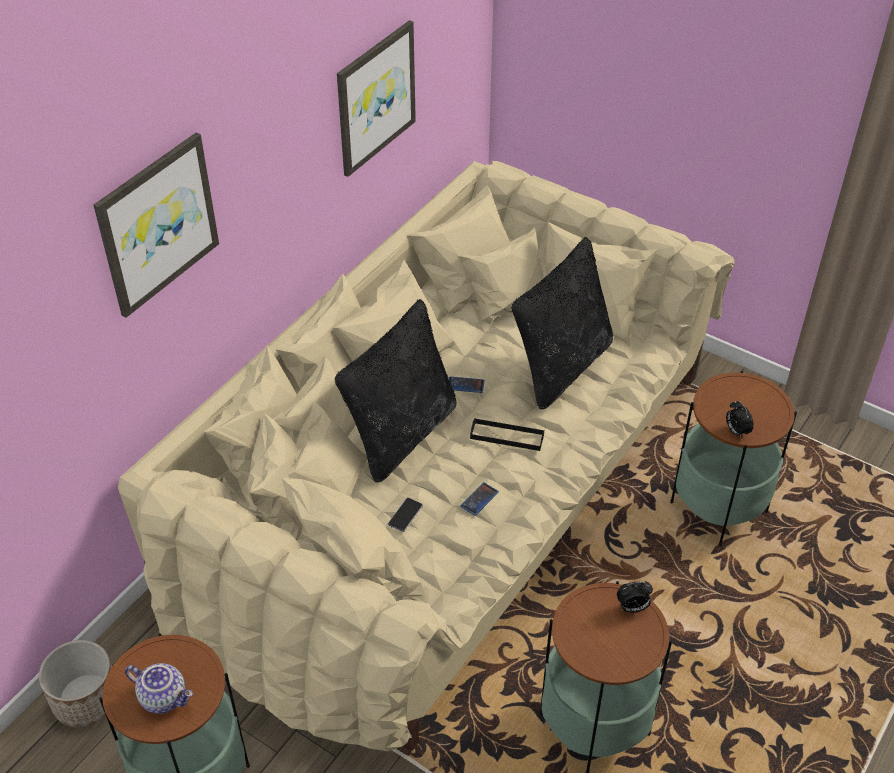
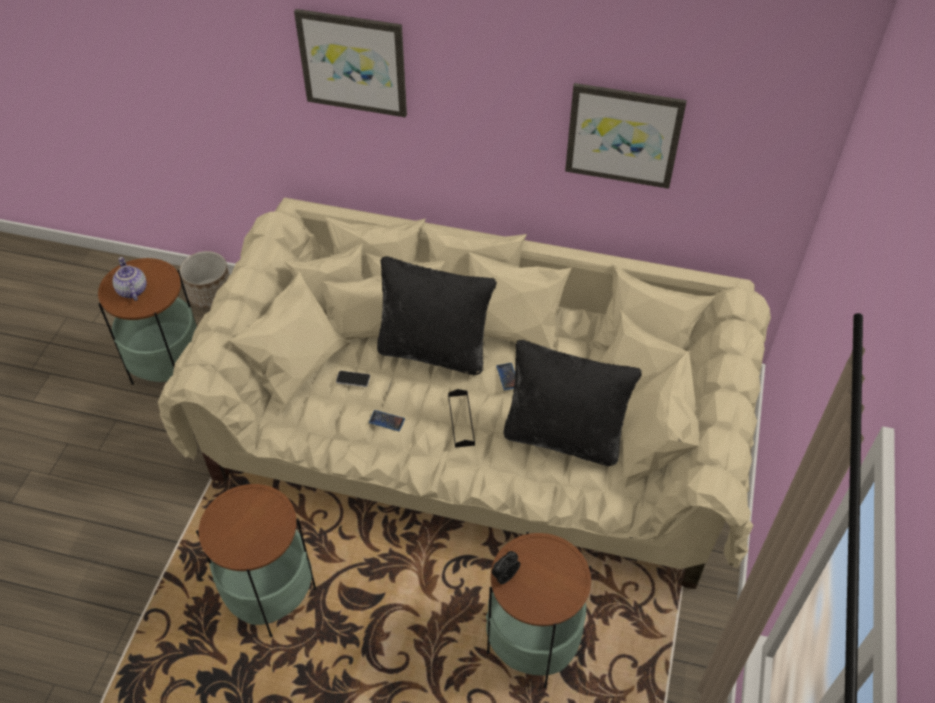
camera: 70 degrees right, 5 degrees up
teapot [125,663,193,714] -> teapot turned 150 degrees clockwise [113,257,147,301]
alarm clock [617,581,653,613] -> none

